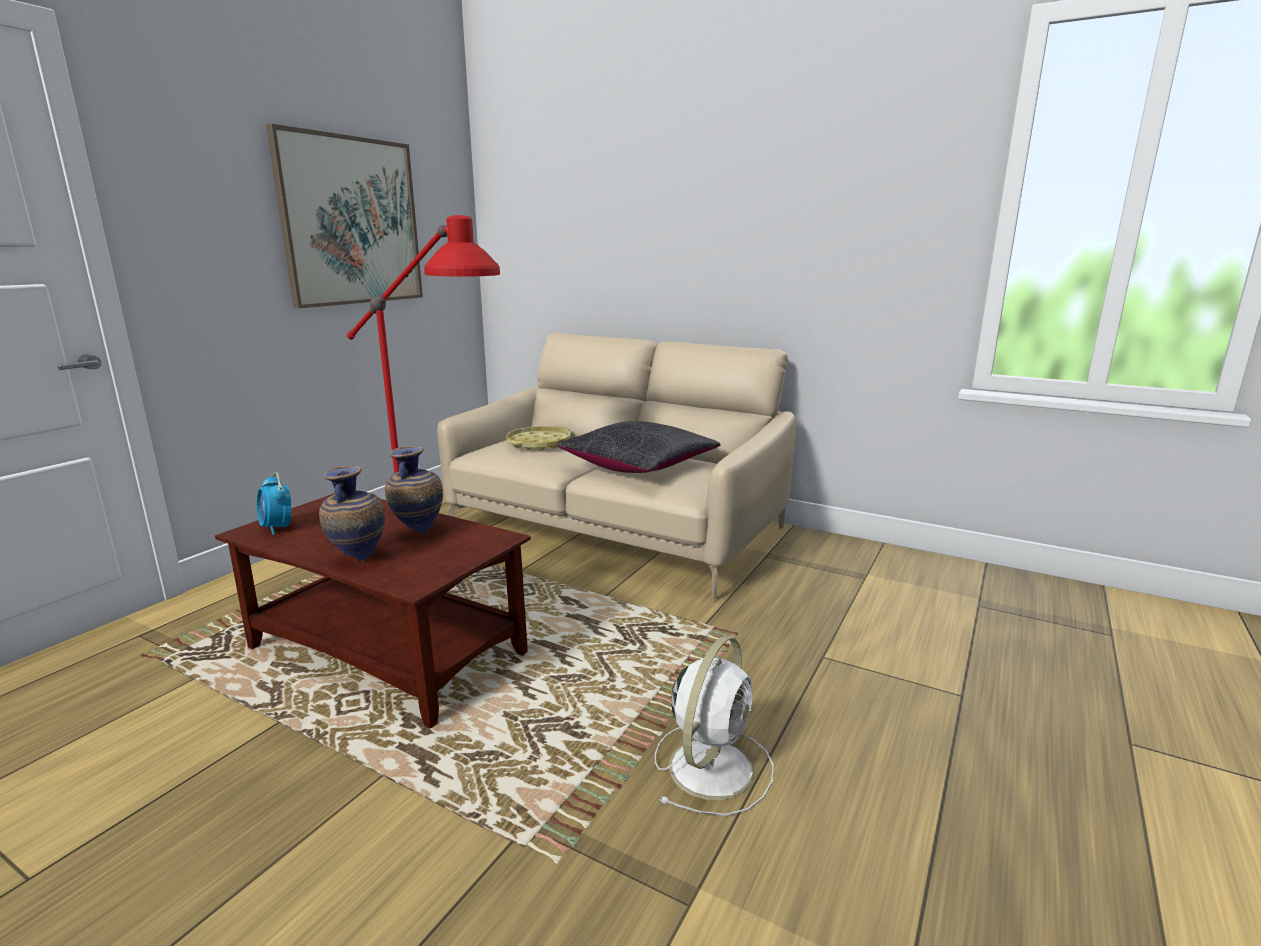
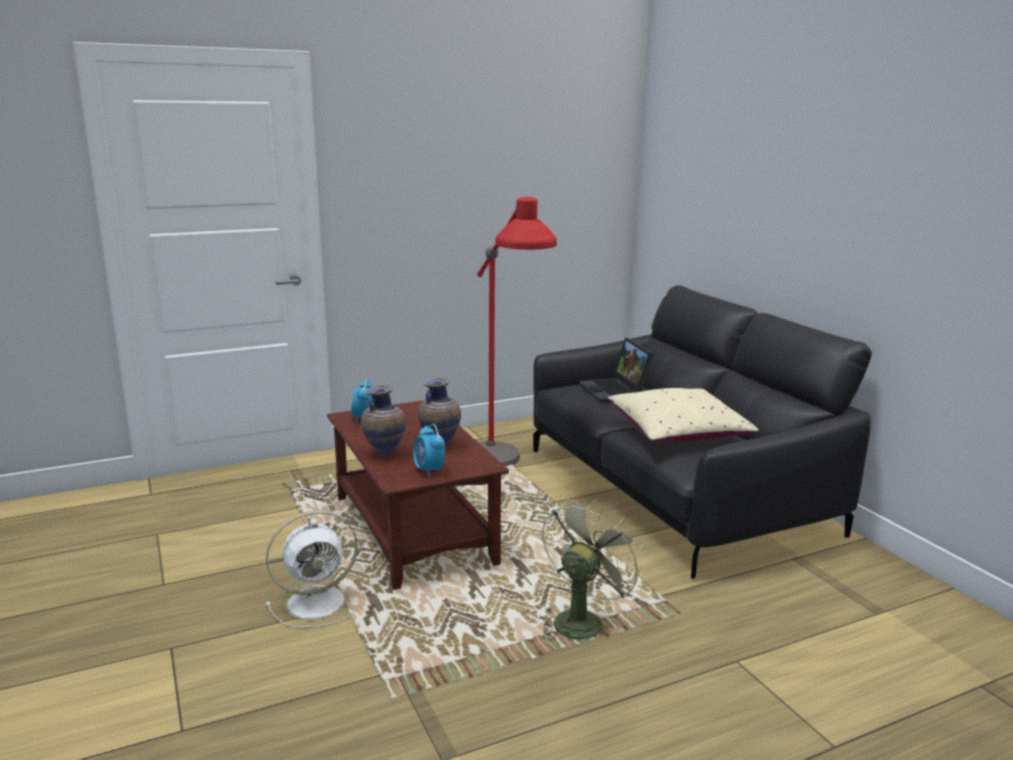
camera: 35 degrees right, 0 degrees up
picture [266,124,423,308] -> none
beige sofa [437,332,796,599] -> black sofa [533,285,872,579]
yellow tray [506,426,571,451] -> laptop [579,338,654,403]
black pillow [556,421,721,473] -> beige pillow [608,388,759,442]
white fan [655,636,774,816] -> white fan moved to [266,510,361,628]
none -> alarm clock [413,424,445,477]
none -> green fan [538,499,644,640]

